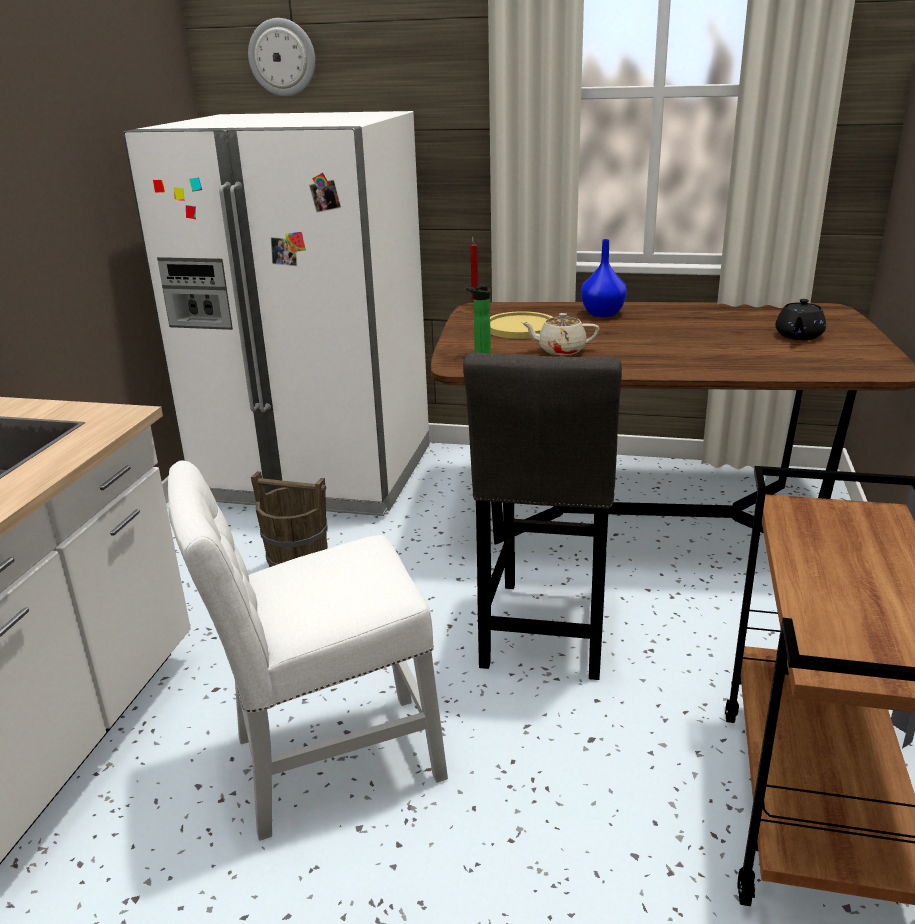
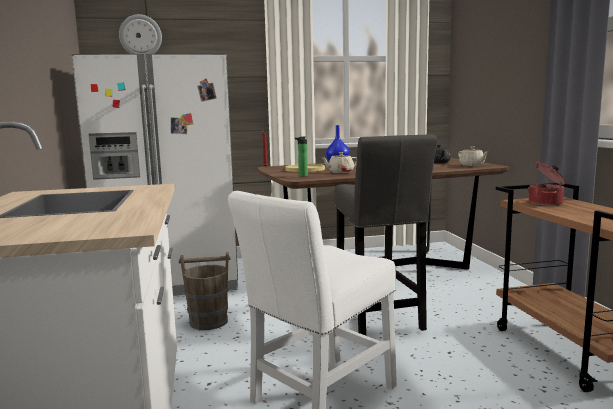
camera: 25 degrees left, 15 degrees down
none -> beige teapot [458,146,489,166]
none -> cooking pot [528,162,566,206]

